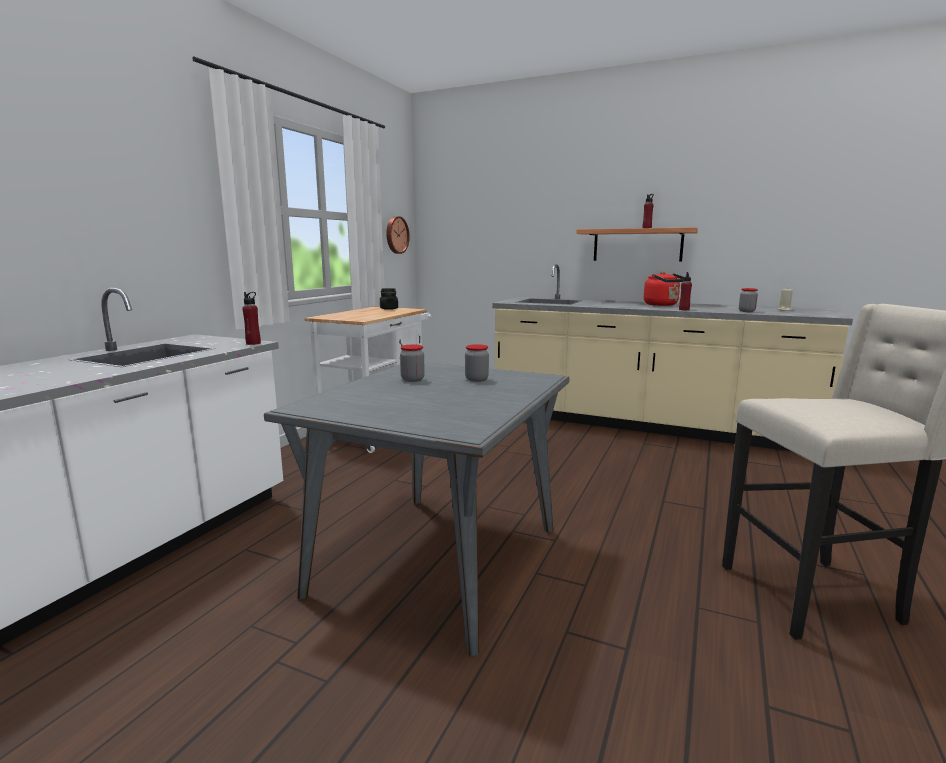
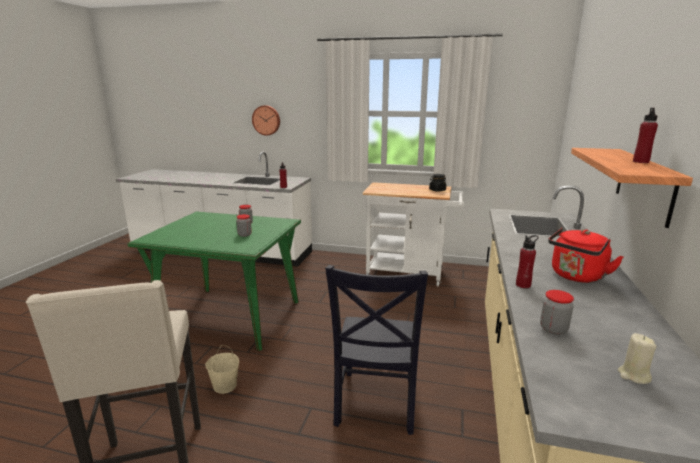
camera: 80 degrees right, 5 degrees up
grey dining table [264,362,569,657] -> green dining table [128,211,301,351]
wall clock [386,216,410,254] -> wall clock moved to [252,105,280,136]
none -> beige bucket [205,345,239,394]
none -> black chair [325,265,428,435]

